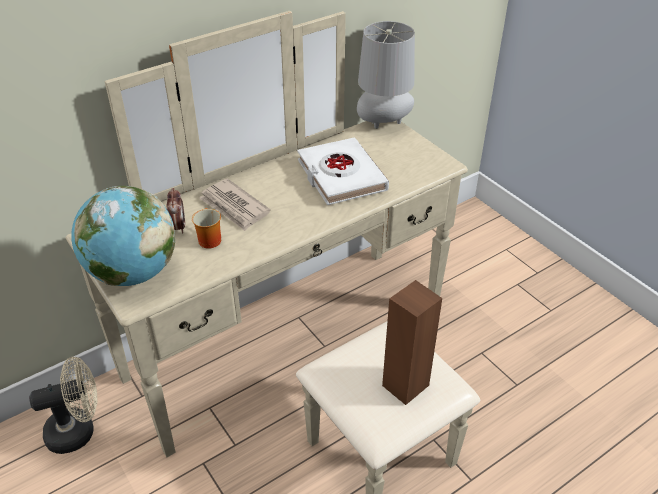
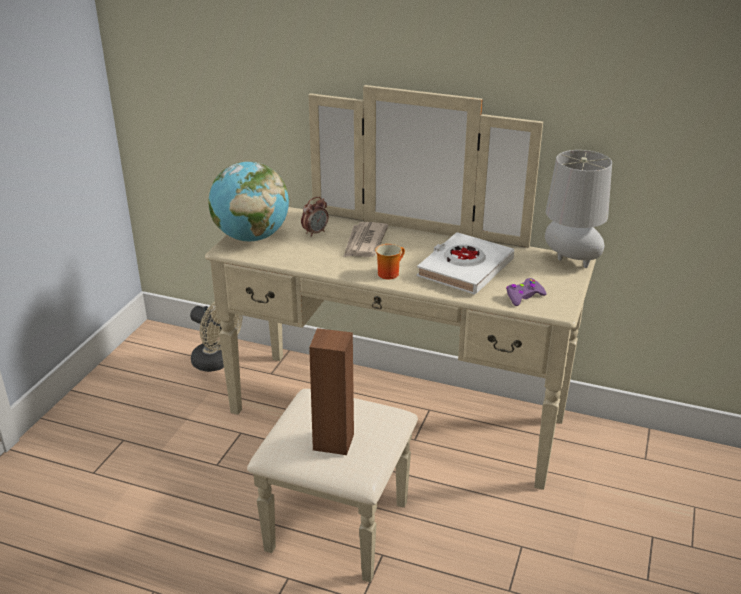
camera: 55 degrees right, 10 degrees down
mug [192,208,221,249] -> mug moved to [375,244,405,279]
none -> purple game controller [506,278,547,306]

